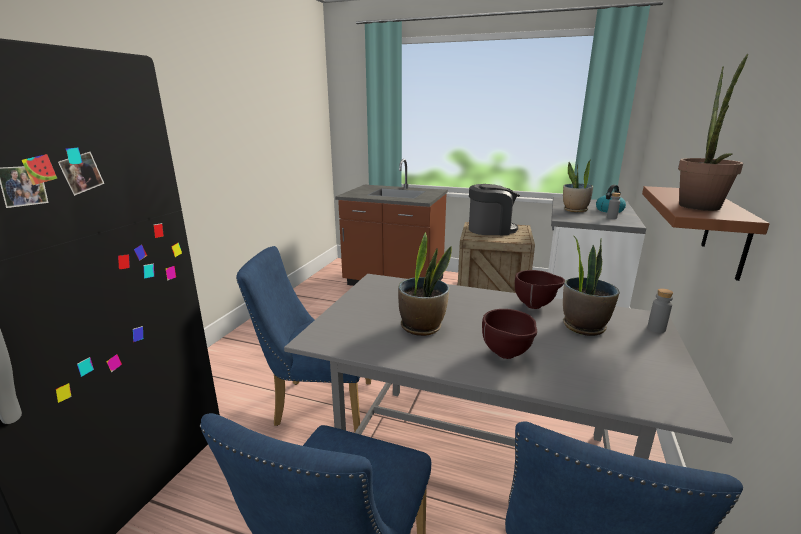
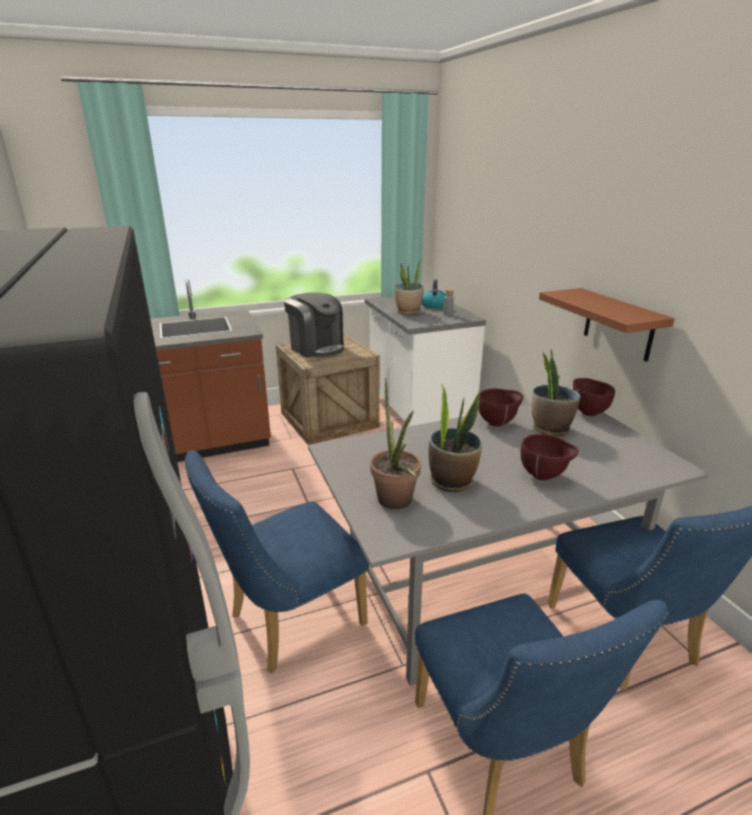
camera: 40 degrees left, 5 degrees up
coffee machine [469,184,520,235] -> coffee machine turned 90 degrees clockwise [284,292,344,358]
grey bottle [647,288,673,333] -> brown bowl [573,378,615,416]
potted plant [678,54,749,211] -> potted plant moved to [370,378,421,509]

